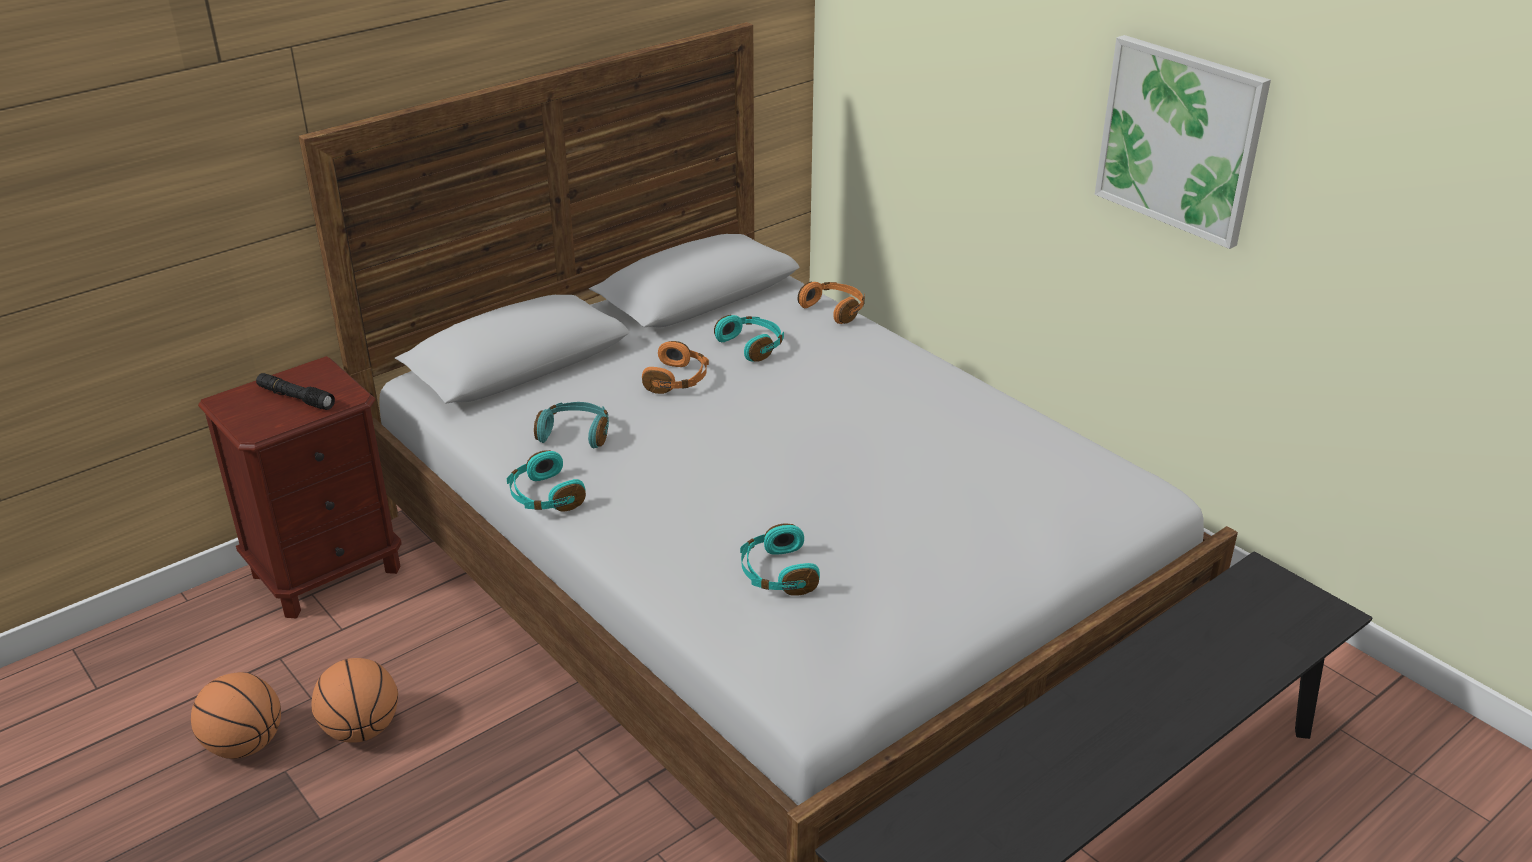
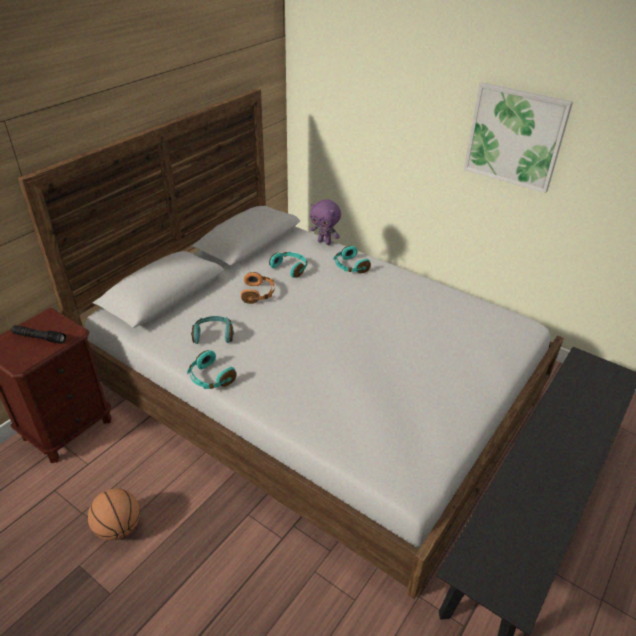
camera: 15 degrees left, 5 degrees up
basketball [191,672,281,759] -> none
turquoise headphones [740,523,820,596] -> turquoise headphones moved to [334,246,371,273]
orange headphones [798,282,865,324] -> purple plush toy [310,199,341,245]

